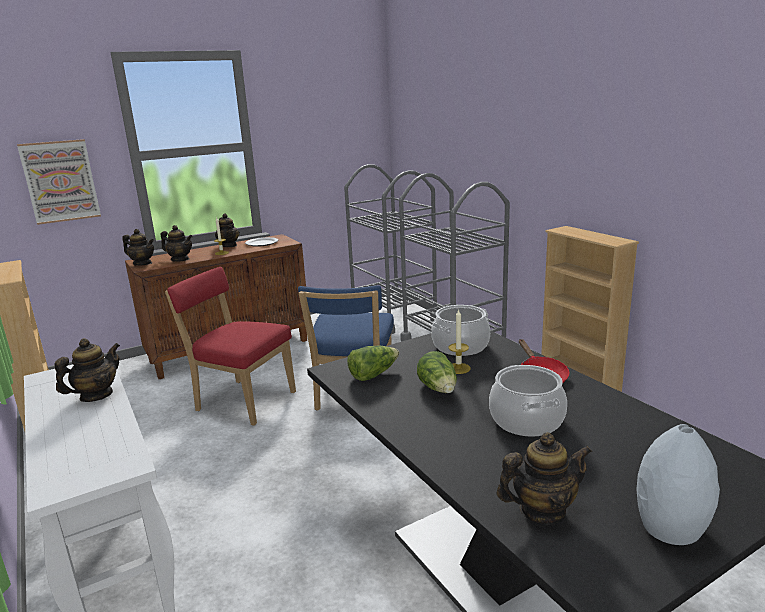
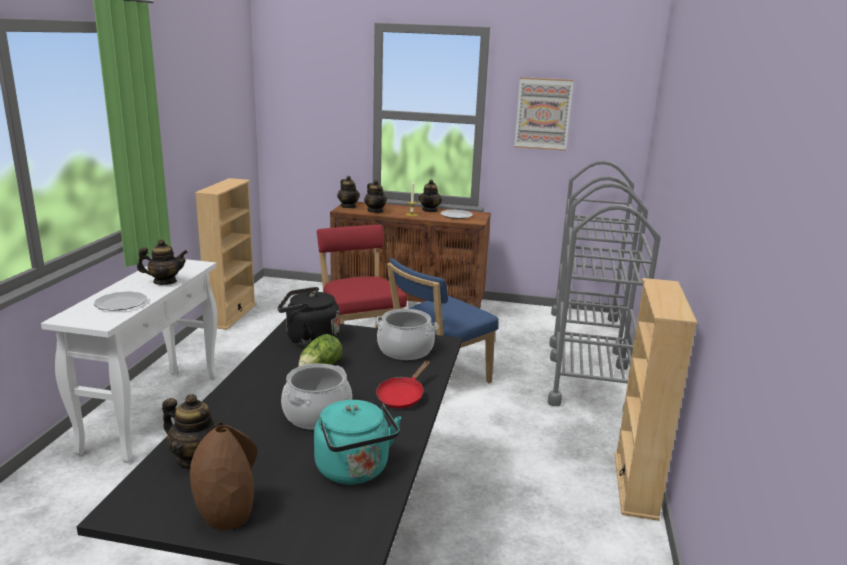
camera: 40 degrees right, 0 degrees up
picture [17,139,101,225] -> picture moved to [514,77,574,151]
lettuce [347,346,399,381] -> black kettle [278,287,339,346]
candle [449,308,471,374] -> none
grey vase [636,424,720,545] -> brown vase [190,425,258,529]
none -> plate [94,291,147,311]
none -> turquoise kettle [314,400,401,484]

